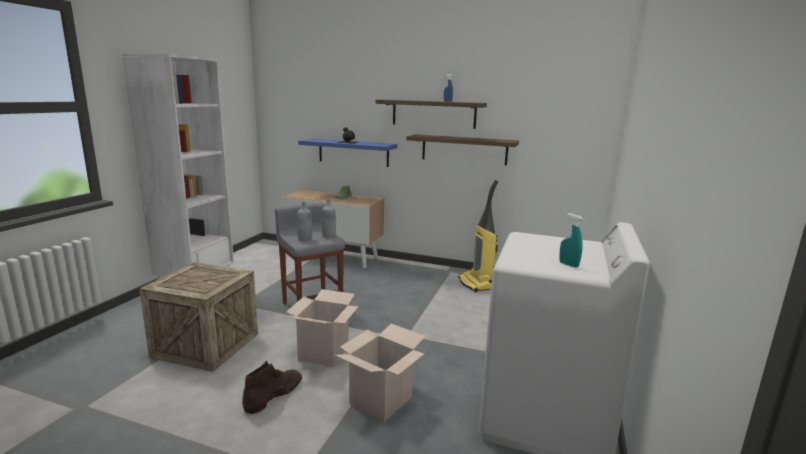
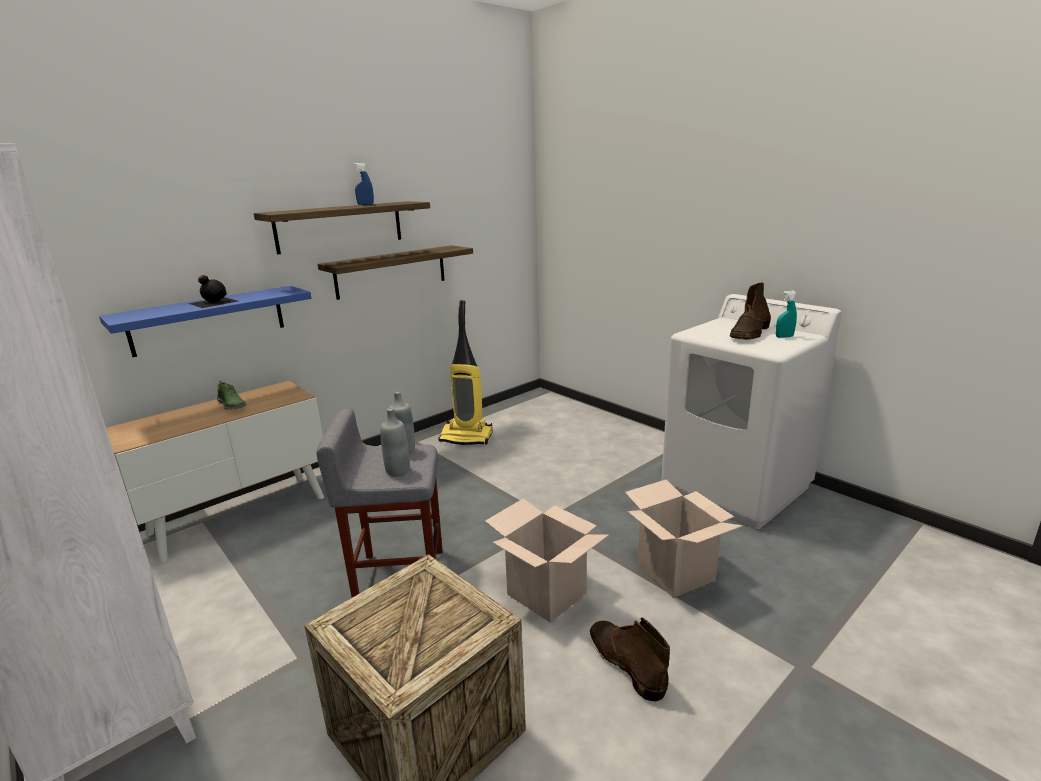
camera: 60 degrees left, 5 degrees up
none -> brown boot [730,283,771,340]

